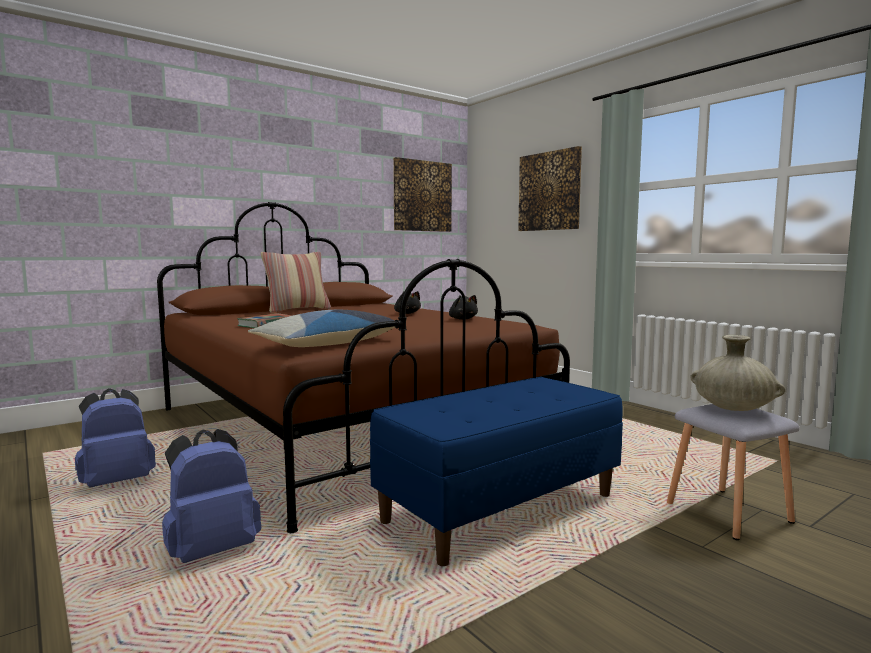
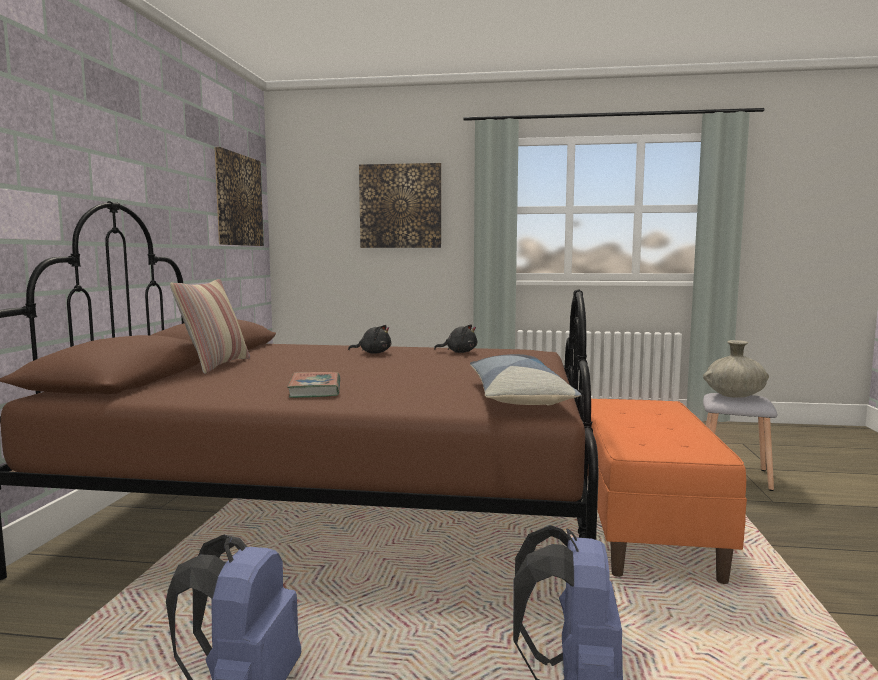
camera: 45 degrees left, 0 degrees up
blue bench [370,377,623,566] -> orange bench [591,399,747,584]

